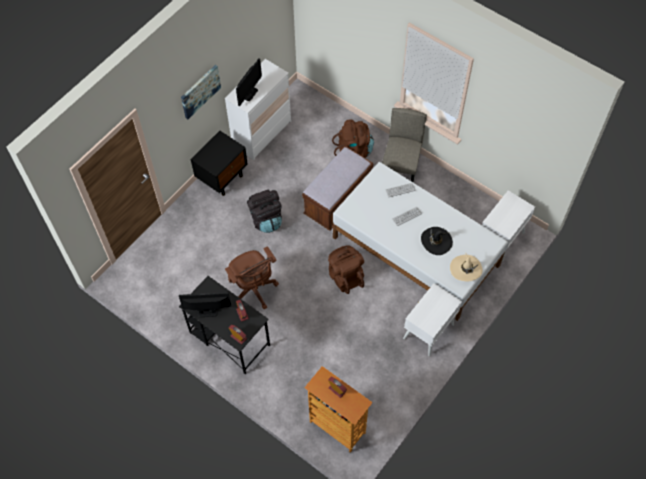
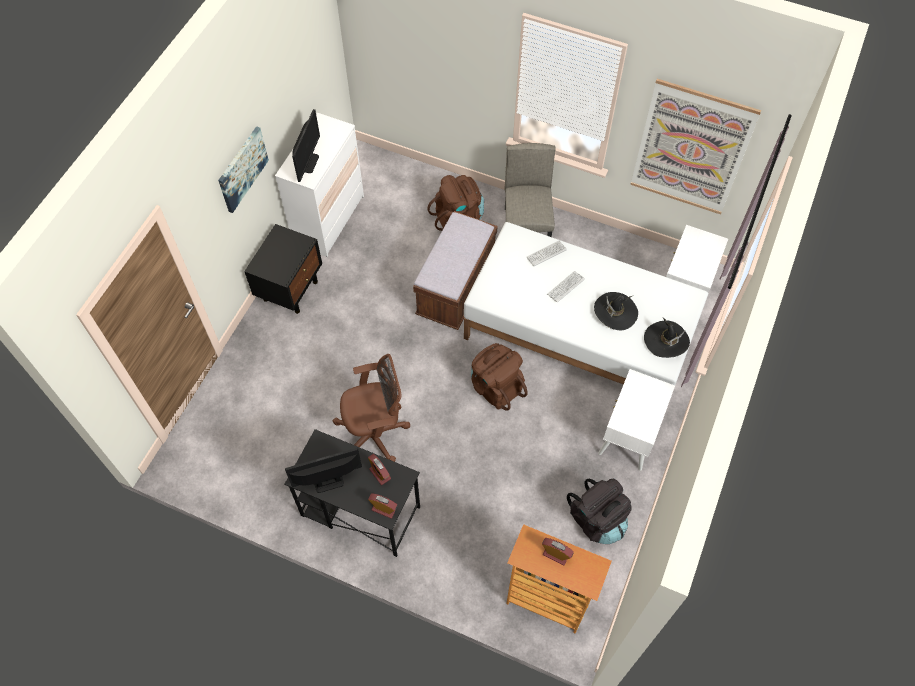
camera: 15 degrees left, 0 degrees up
brown office chair [225,246,279,309] -> brown office chair turned 60 degrees counterclockwise [333,354,410,462]
black backpack [247,190,282,233] -> black backpack moved to [567,479,632,544]
beige hat [450,252,482,281] -> black hat [644,317,690,358]
none -> picture [630,79,761,214]

